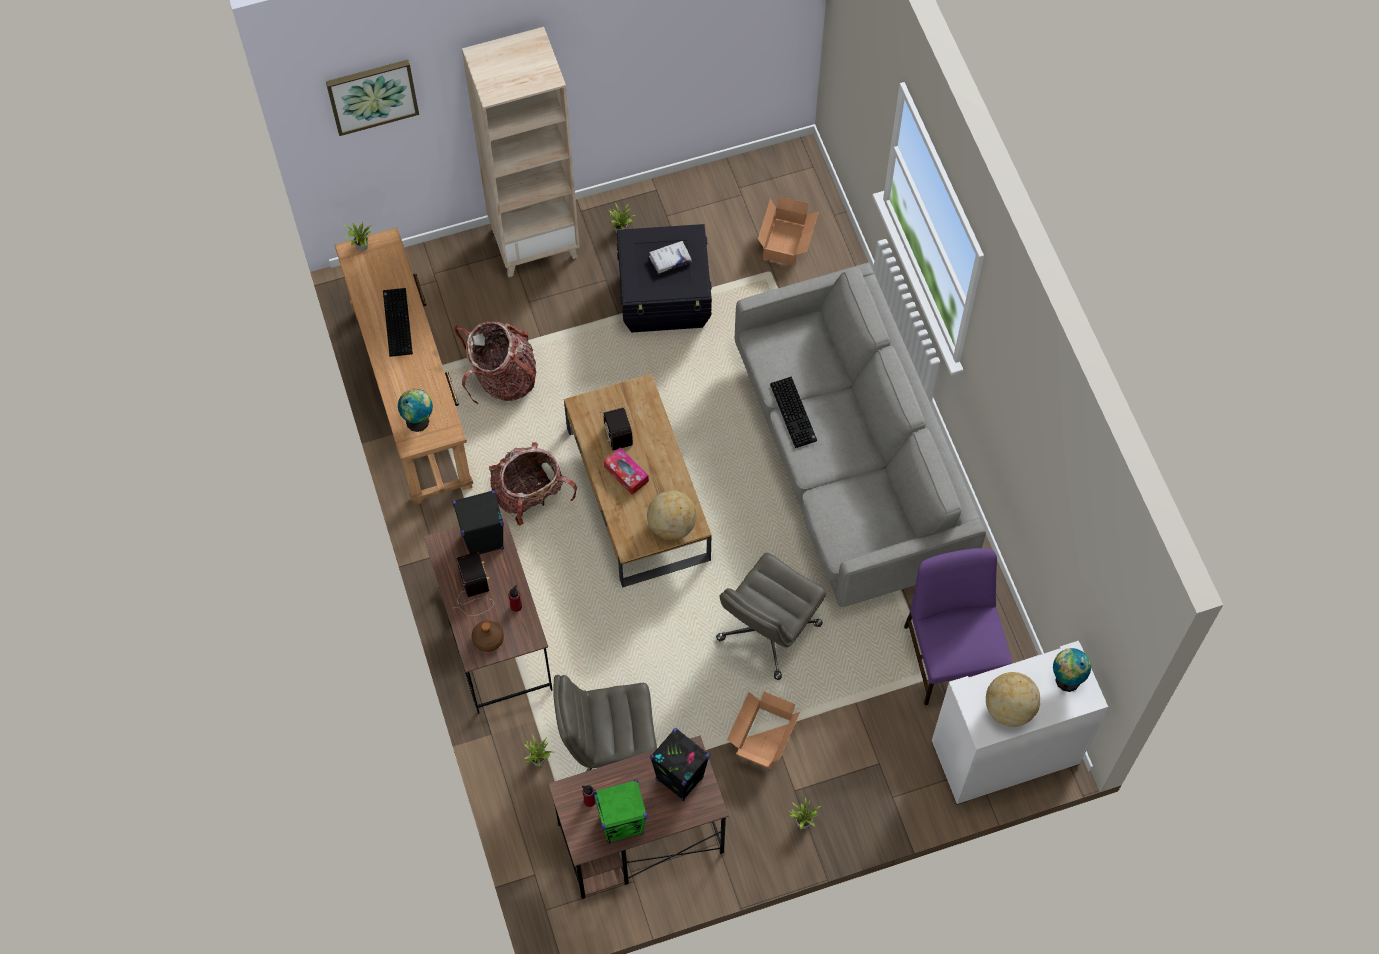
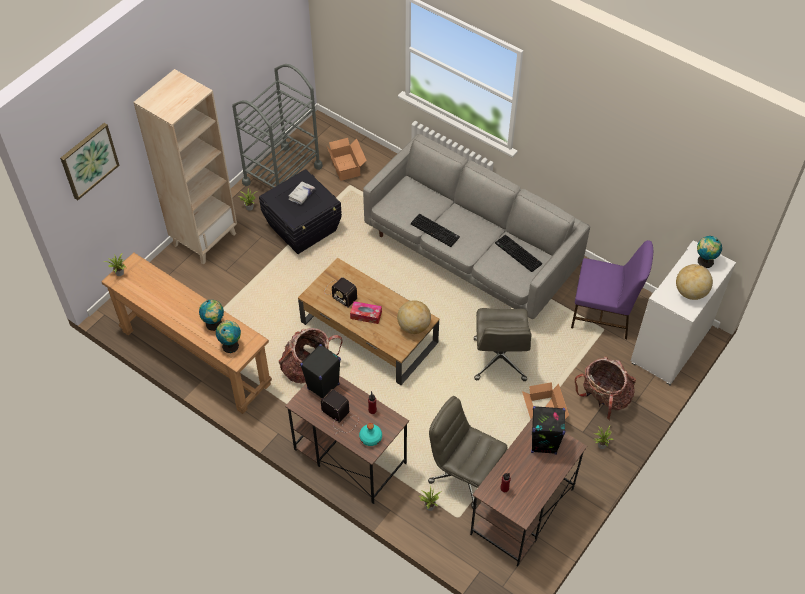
camera: 35 degrees left, 10 degrees down
keyboard [383,288,413,357] -> keyboard moved to [495,235,542,272]
backpack [454,322,536,404] -> backpack moved to [575,357,636,421]
brown bottle [472,620,504,652] -> turquoise bottle [359,423,382,446]
grey office chair [553,675,657,771] -> grey office chair turned 75 degrees clockwise [428,396,508,508]
green speaker [593,779,647,844] -> none
purple chair [904,548,1012,705] -> purple chair turned 150 degrees clockwise [571,240,653,339]
none -> globe [199,300,224,331]
none -> grey cart [232,64,323,188]

